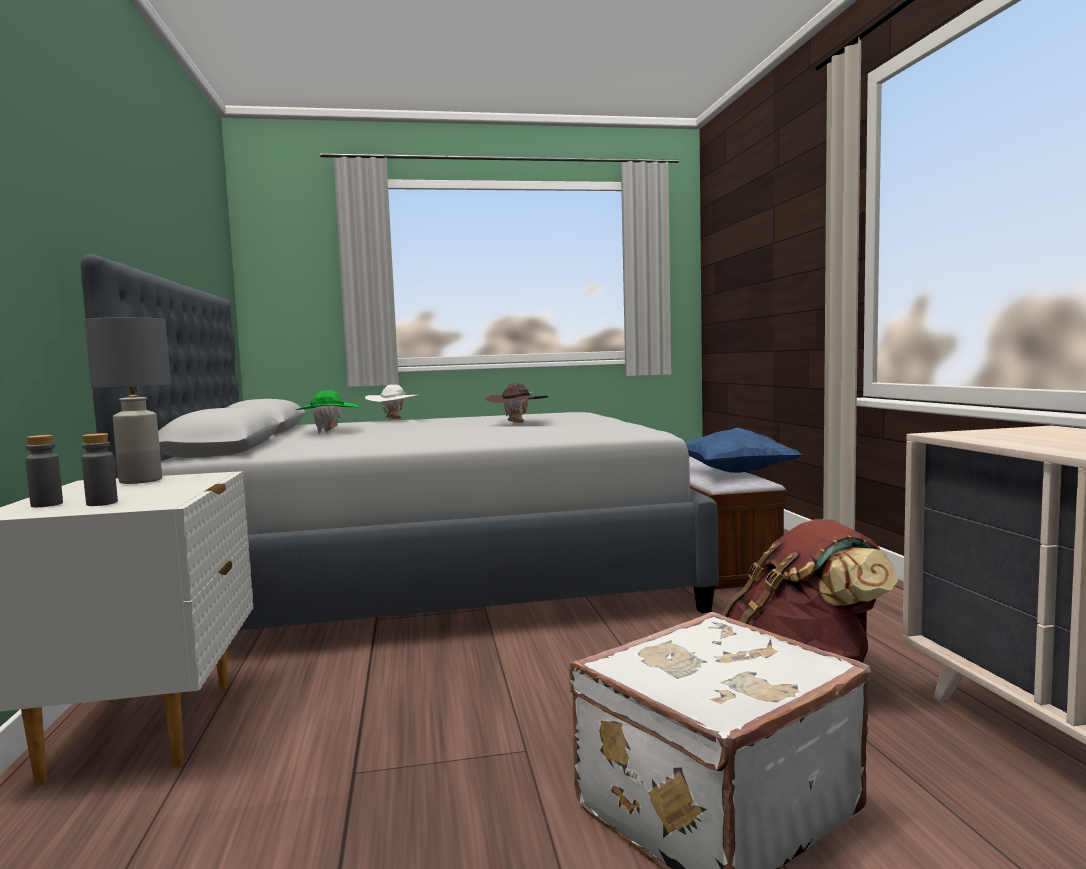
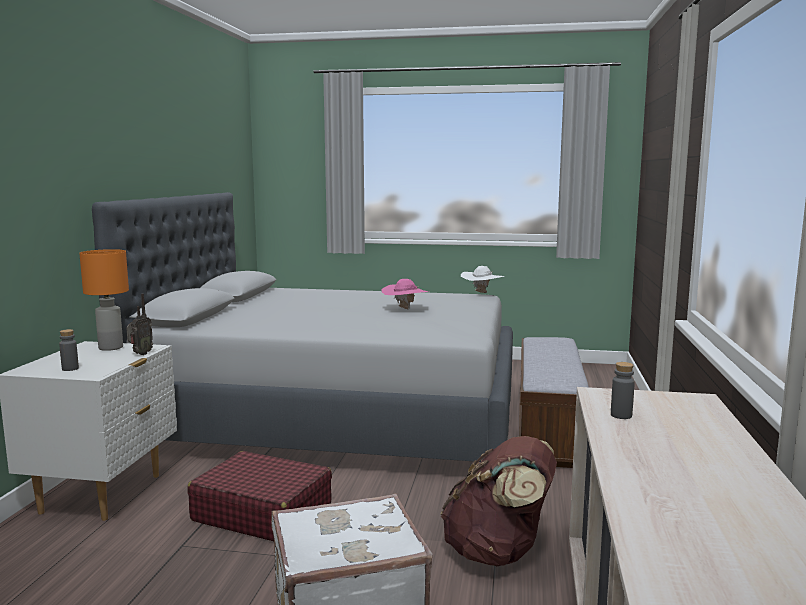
camera: 20 degrees right, 5 degrees up
grey bottle [25,435,63,507] -> grey bottle moved to [611,362,635,419]
grey table lamp [84,317,171,484] -> orange table lamp [79,249,129,351]
green hat [296,390,359,433] -> none
white hat [365,385,422,419] -> white hat moved to [461,266,504,293]
brown hat [485,383,548,423] -> pink hat [381,279,429,309]
blue pillow [685,428,802,473] -> none
none -> radio [127,294,153,355]
none -> red suitcase [188,451,332,541]

